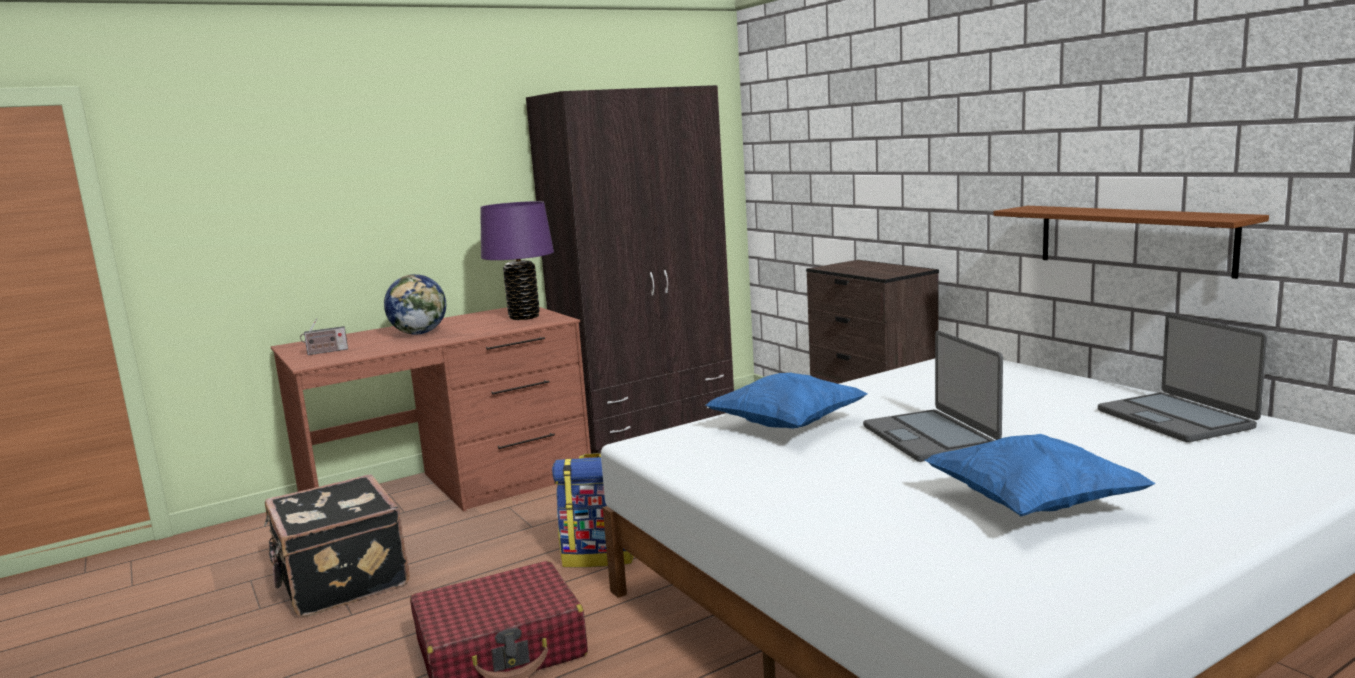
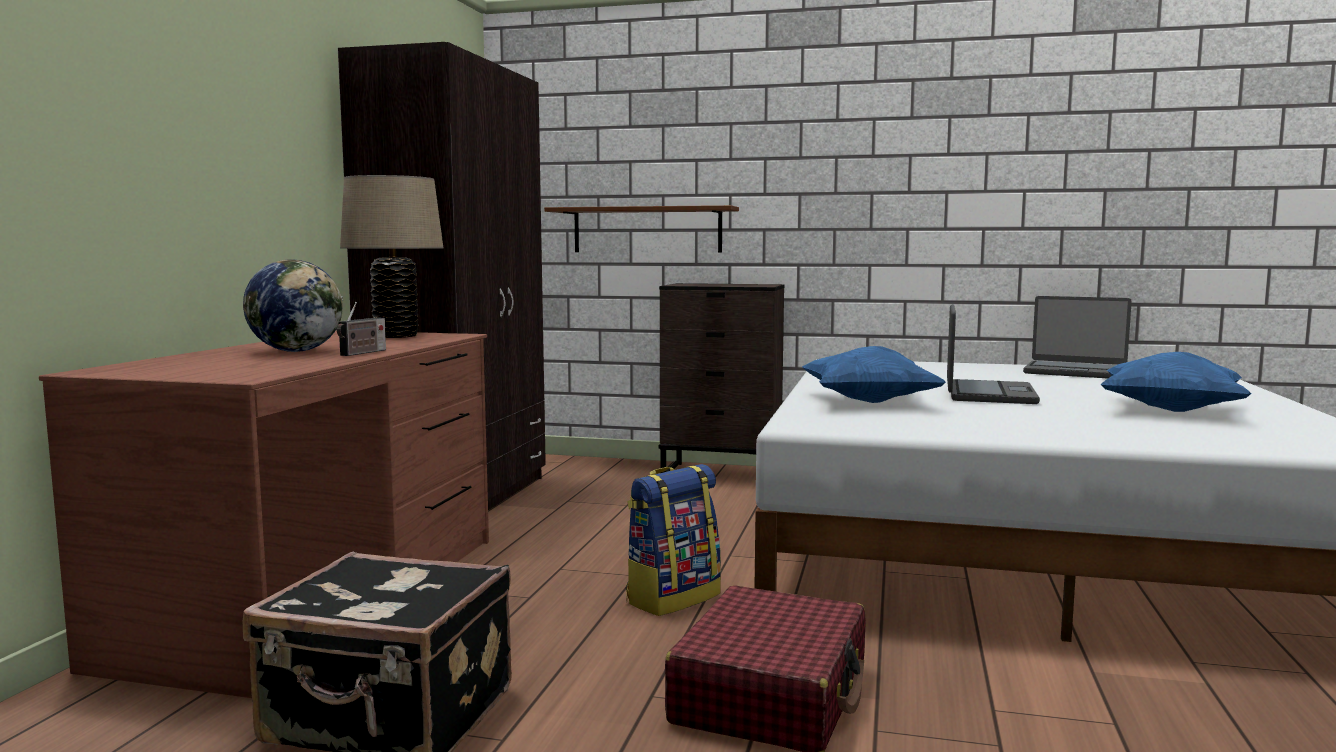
camera: 45 degrees left, 5 degrees down
radio [300,318,348,355] -> radio moved to [337,302,386,356]
purple table lamp [480,201,554,320] -> beige table lamp [340,175,443,338]
laptop [863,330,1003,462] -> laptop turned 105 degrees counterclockwise [947,304,1040,404]
brown shelf [994,206,1269,279] -> brown shelf moved to [544,205,739,253]

